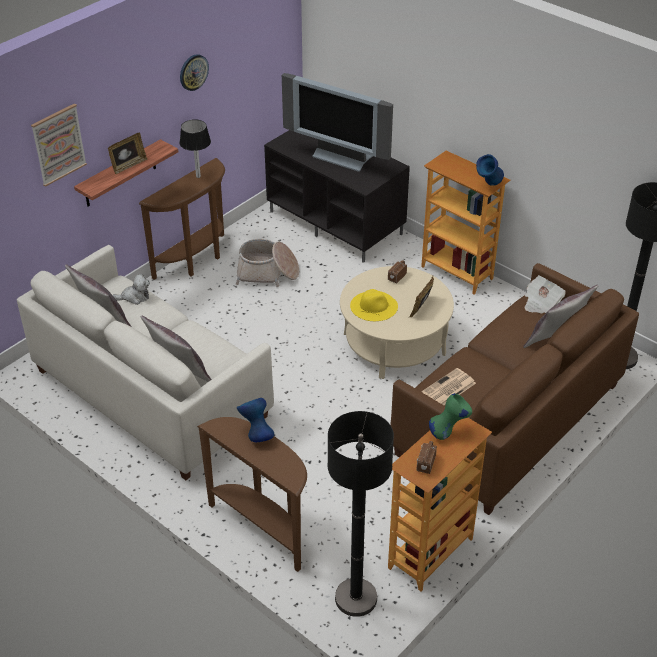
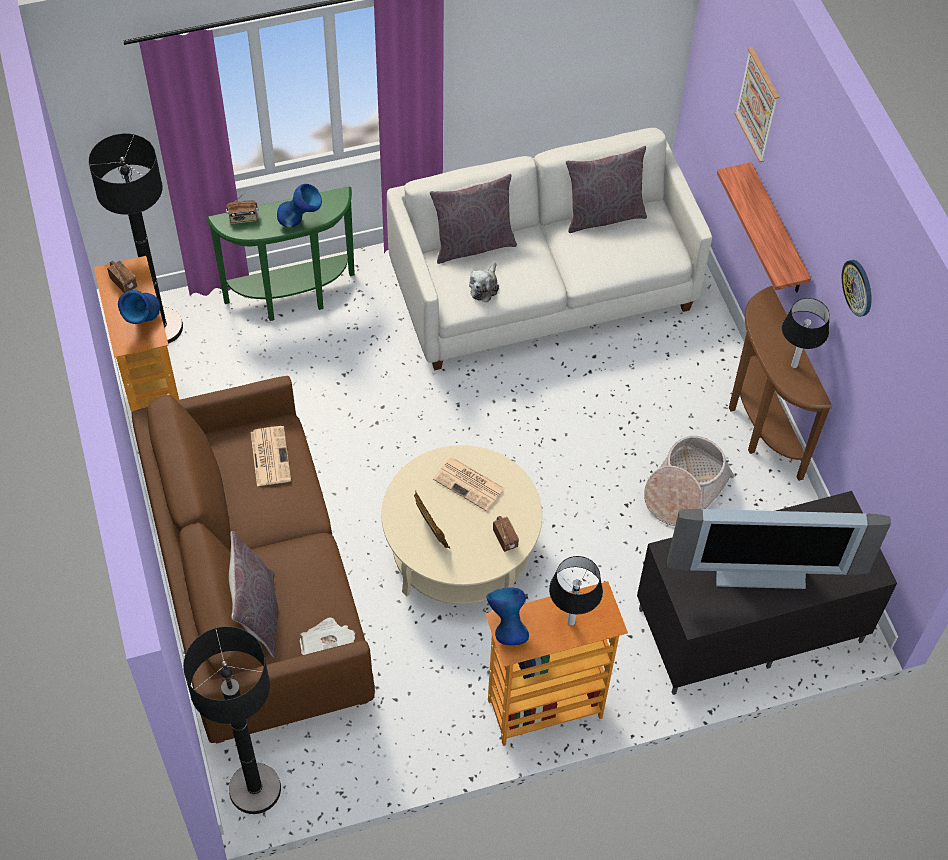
camera: 120 degrees right, 15 degrees up
picture frame [108,133,147,174] -> none
plush toy [113,274,150,305] -> plush toy moved to [469,263,499,302]
brown console table [197,417,307,572] -> green console table [206,186,355,321]
television [282,73,393,172] -> television turned 150 degrees counterclockwise [667,509,891,589]
yellow hat [350,289,398,321] -> newspaper [433,457,505,511]
green vase [429,393,472,440] -> blue vase [118,290,160,324]
none -> radio [226,194,259,224]
none -> table lamp [549,556,603,626]

